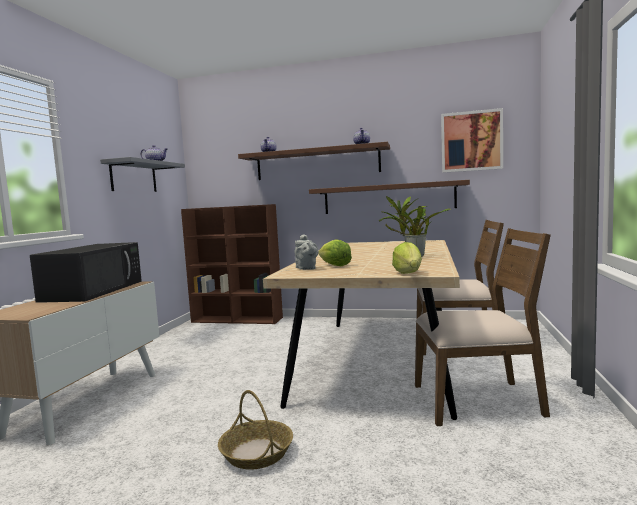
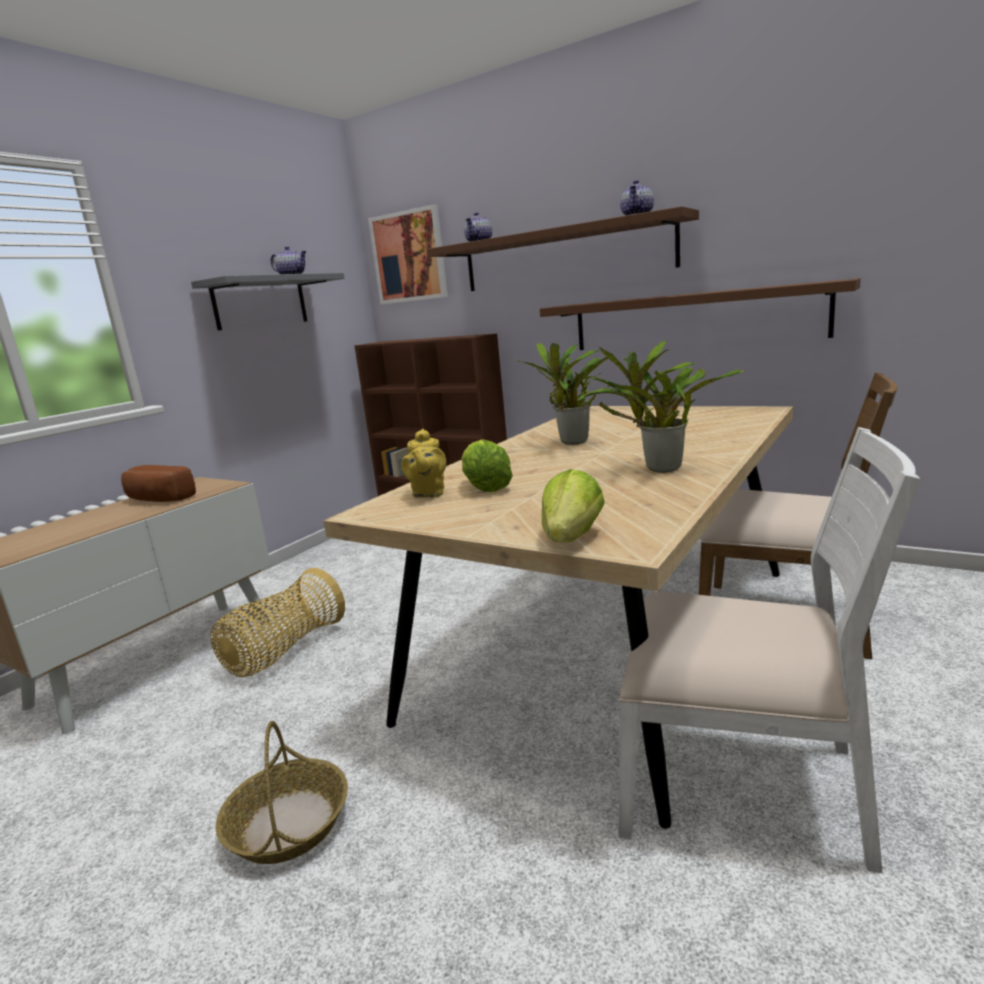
camera: 20 degrees right, 10 degrees up
black microwave [30,242,142,303] -> bread [121,465,196,502]
grey teapot [295,234,318,270] -> yellow teapot [401,429,446,498]
brown chair [415,228,551,426] -> white chair [619,427,920,873]
picture [441,108,503,173] -> picture moved to [368,204,448,304]
none -> basket [210,568,345,677]
none -> potted plant [516,343,608,445]

